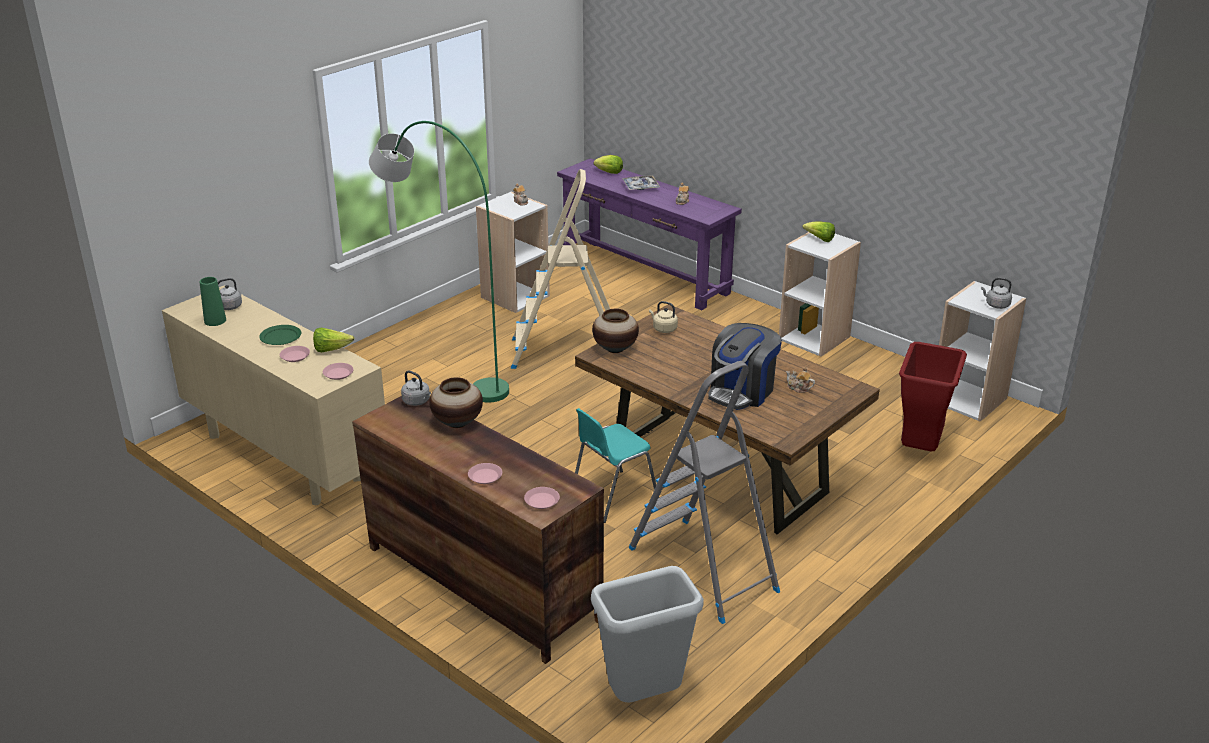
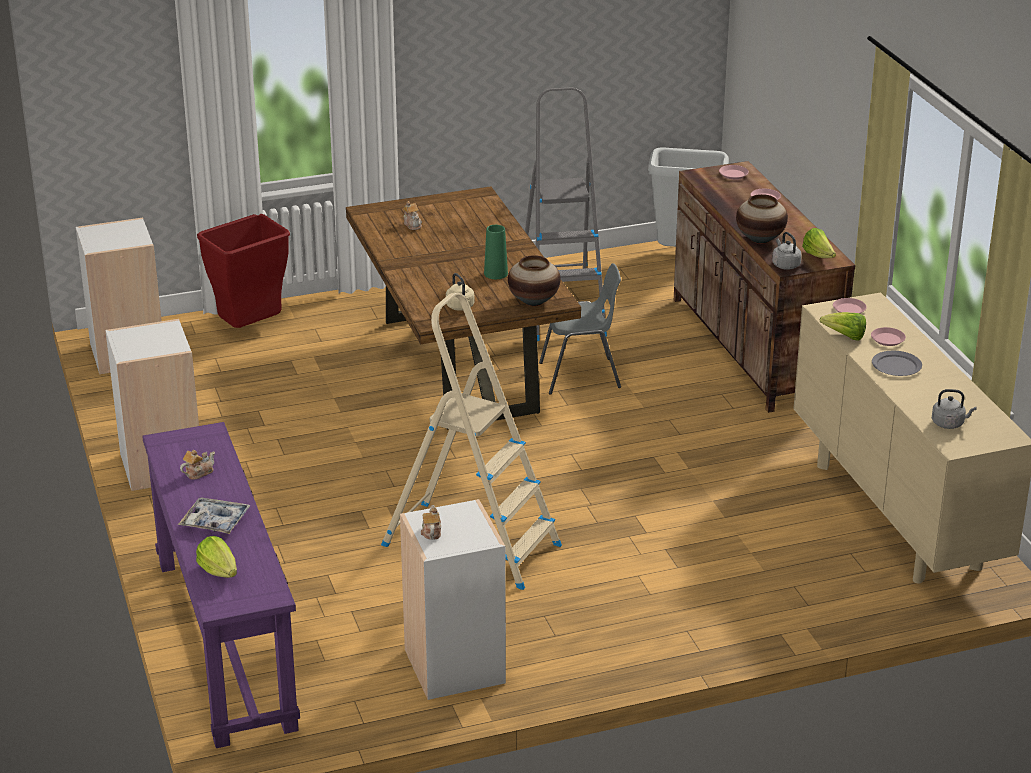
camera: 150 degrees left, 0 degrees up
green vase [200,277,226,326] -> green vase moved to [484,225,508,279]
green plate [259,325,301,345] -> grey plate [872,351,922,376]
green floor lamp [369,121,509,402] -> none
turquoise chair [575,408,656,523] -> grey chair [539,263,621,395]
coffee machine [708,323,782,410] -> none
lettuce [802,222,835,242] -> lettuce moved to [802,228,836,258]
grey kettle [981,278,1012,309] -> none

